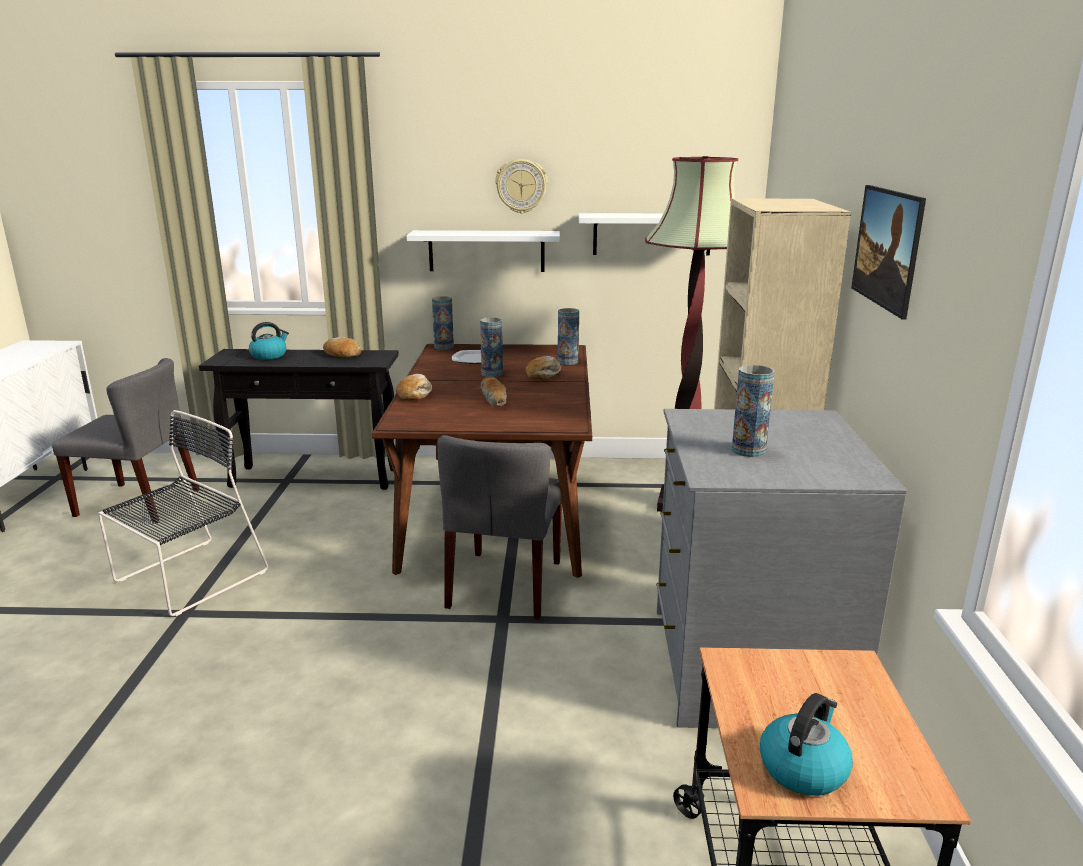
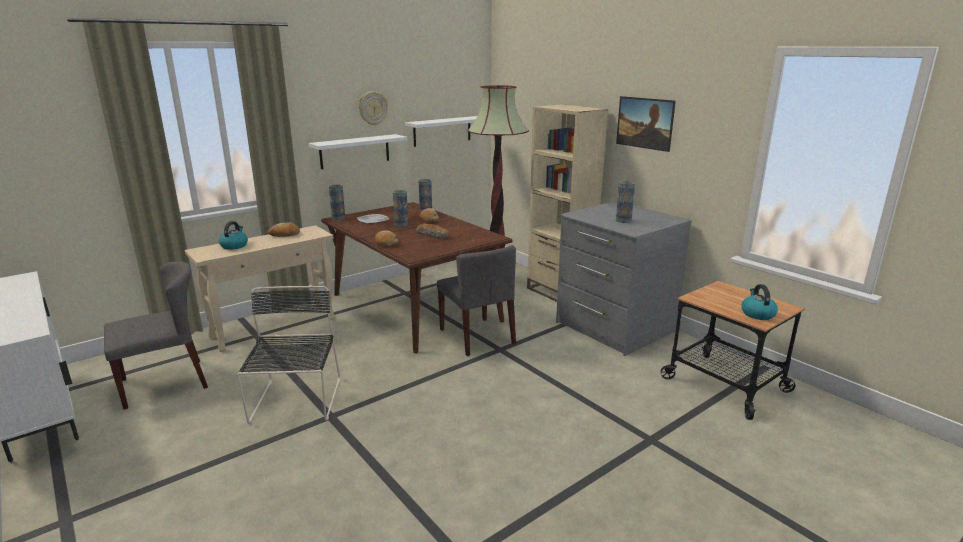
camera: 40 degrees left, 0 degrees up
black console table [199,349,399,490] -> beige console table [185,225,335,352]

